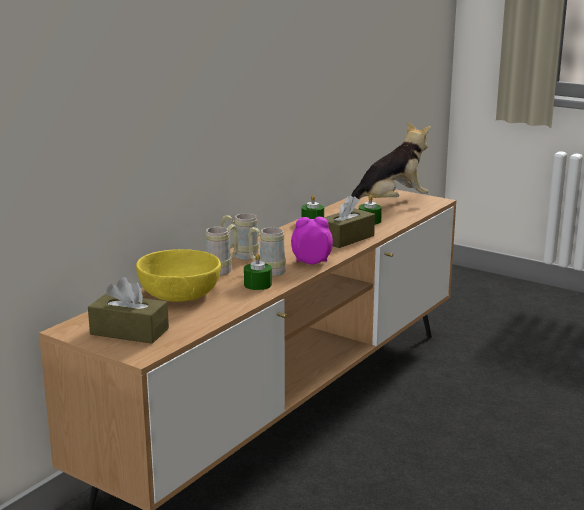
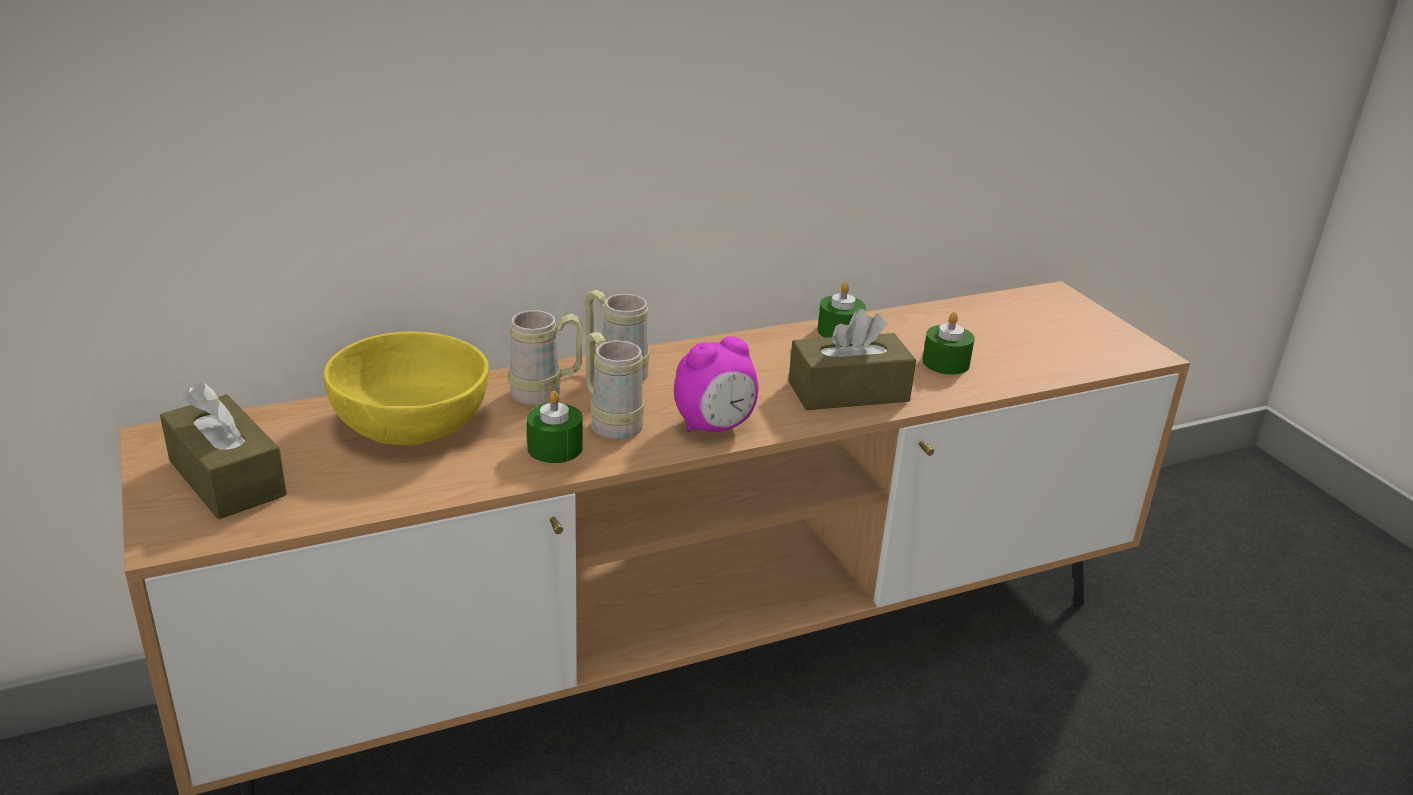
camera: 30 degrees right, 10 degrees up
alarm clock [291,217,333,264] -> alarm clock turned 120 degrees clockwise [674,336,759,432]
plush toy [351,122,431,200] -> none

